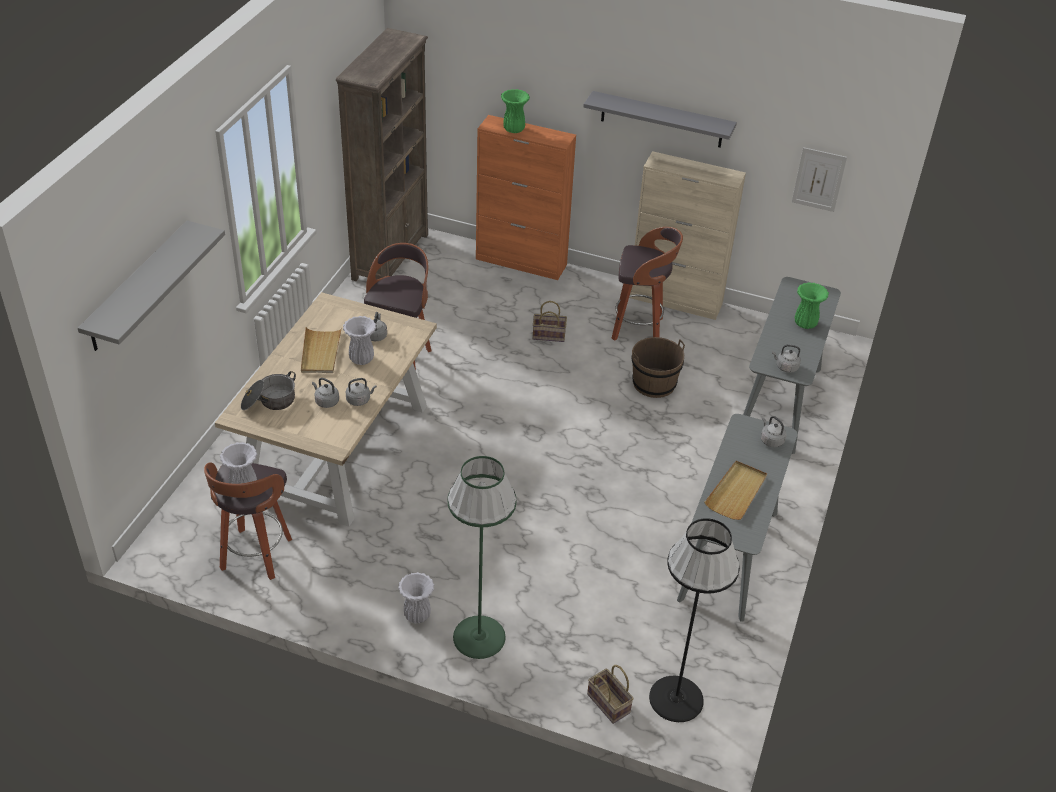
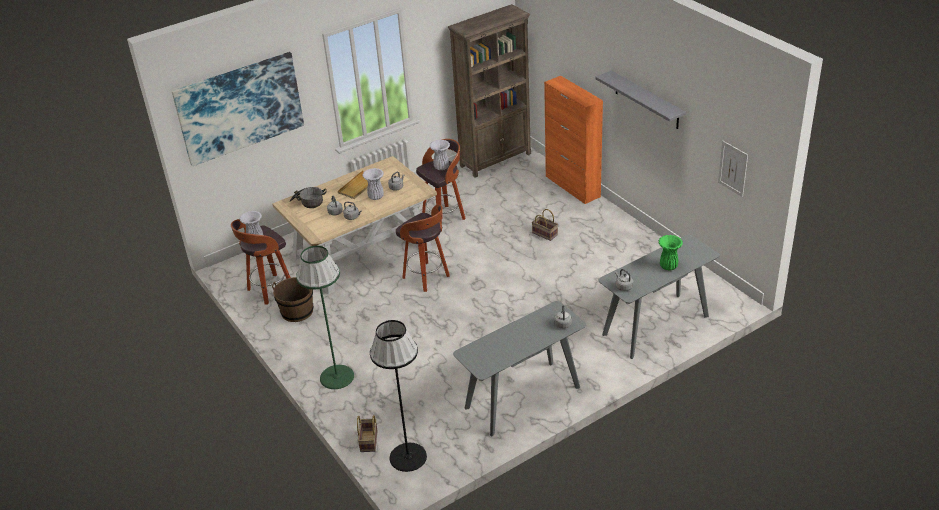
camera: 40 degrees right, 5 degrees down
grey shelf [78,221,225,351] -> picture [172,52,304,166]
white vase [398,572,435,623] -> white vase moved to [430,140,450,170]
green vase [501,89,530,133] -> none
stool [612,227,683,341] -> stool moved to [396,205,450,292]
beige cabinet [629,151,746,320] -> none
brown bucket [631,337,685,398] -> brown bucket moved to [272,277,313,322]
beige tray [704,461,767,520] -> none

